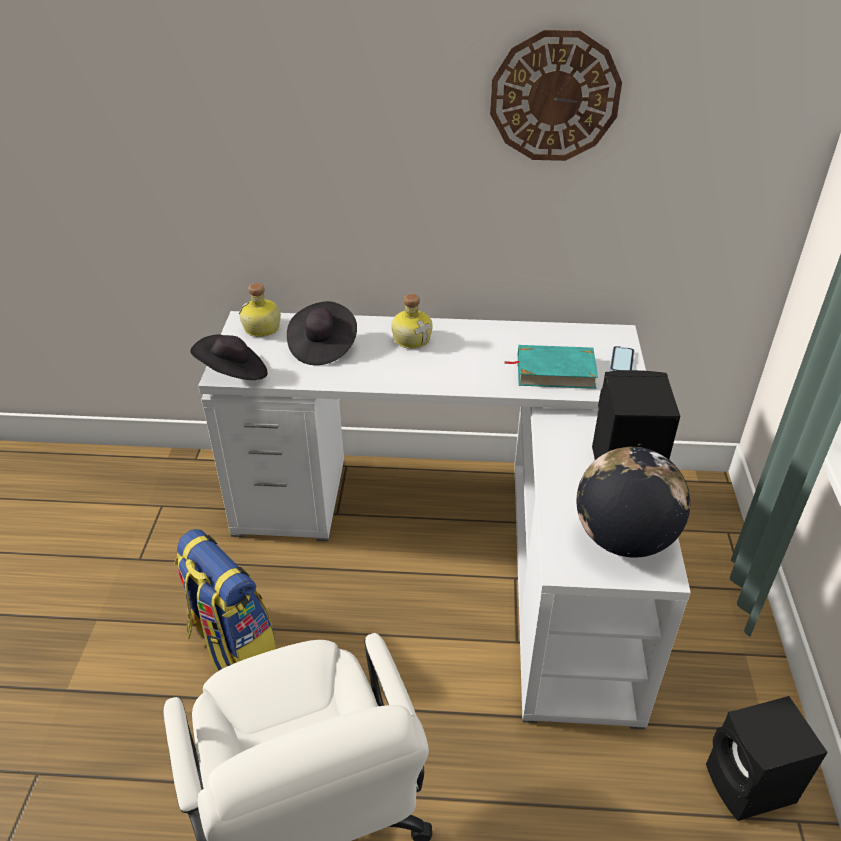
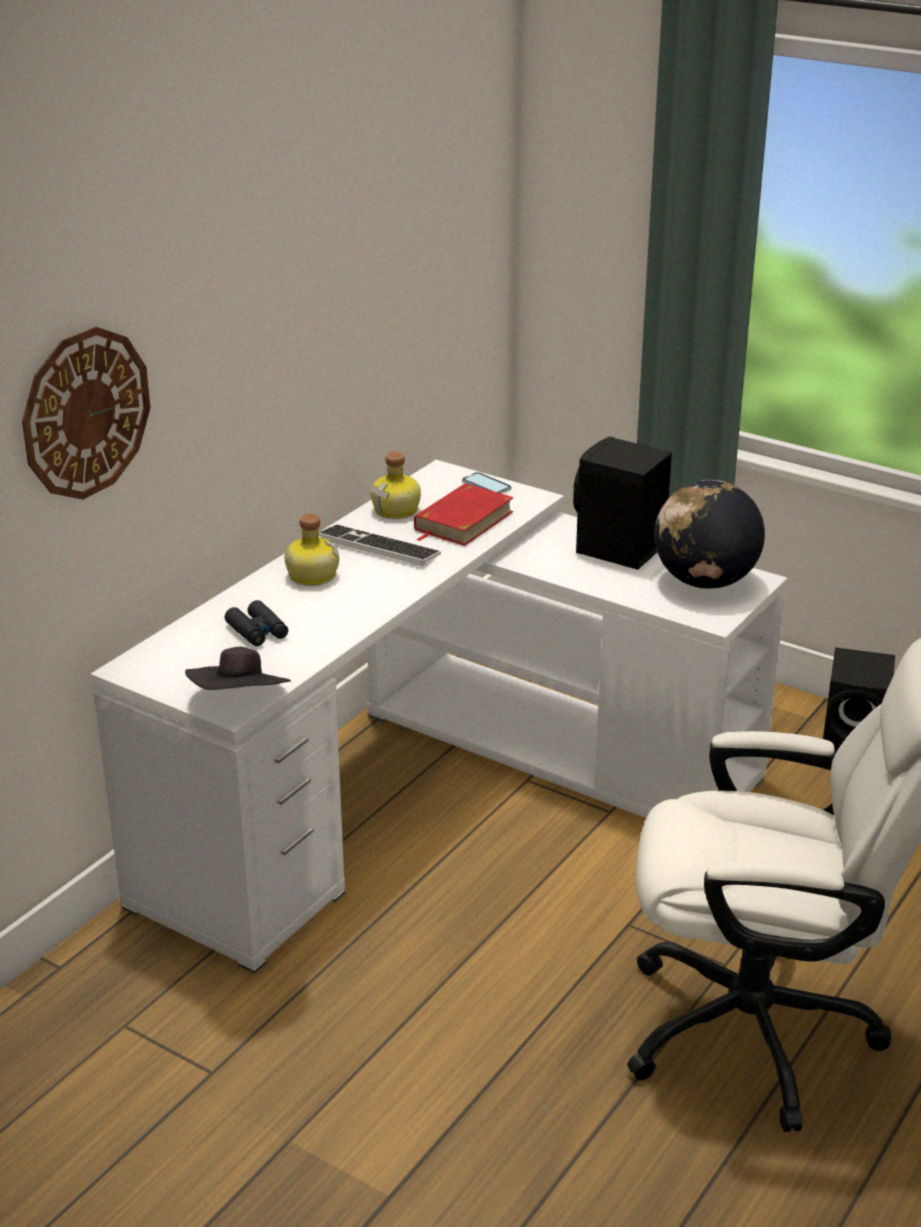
camera: 60 degrees left, 10 degrees down
backpack [174,529,276,672] -> none
bottle [239,283,281,337] -> bottle moved to [371,452,421,519]
black hat [287,301,357,365] -> black binoculars [225,600,288,646]
wall clock [490,30,622,161] -> wall clock moved to [22,327,151,500]
turquoise book [505,345,598,389] -> red book [414,483,514,546]
none -> keyboard [319,524,441,566]

